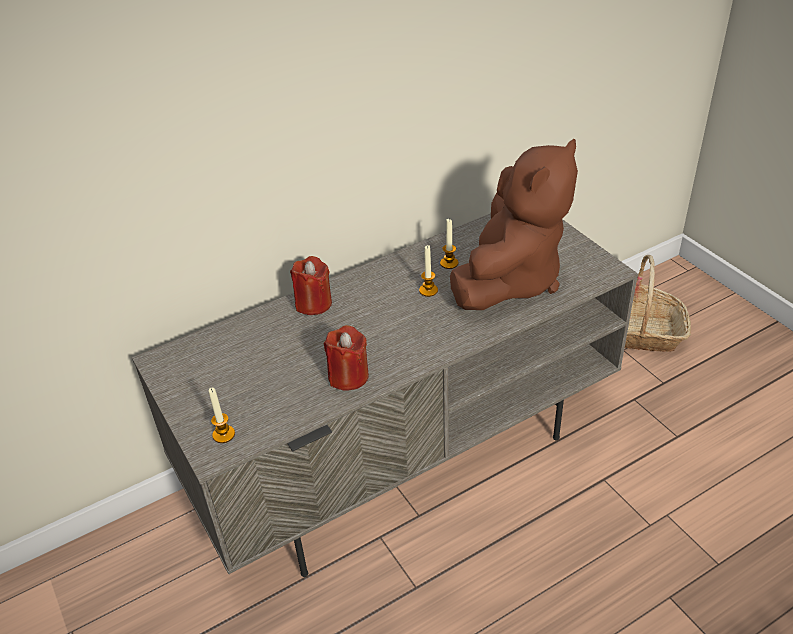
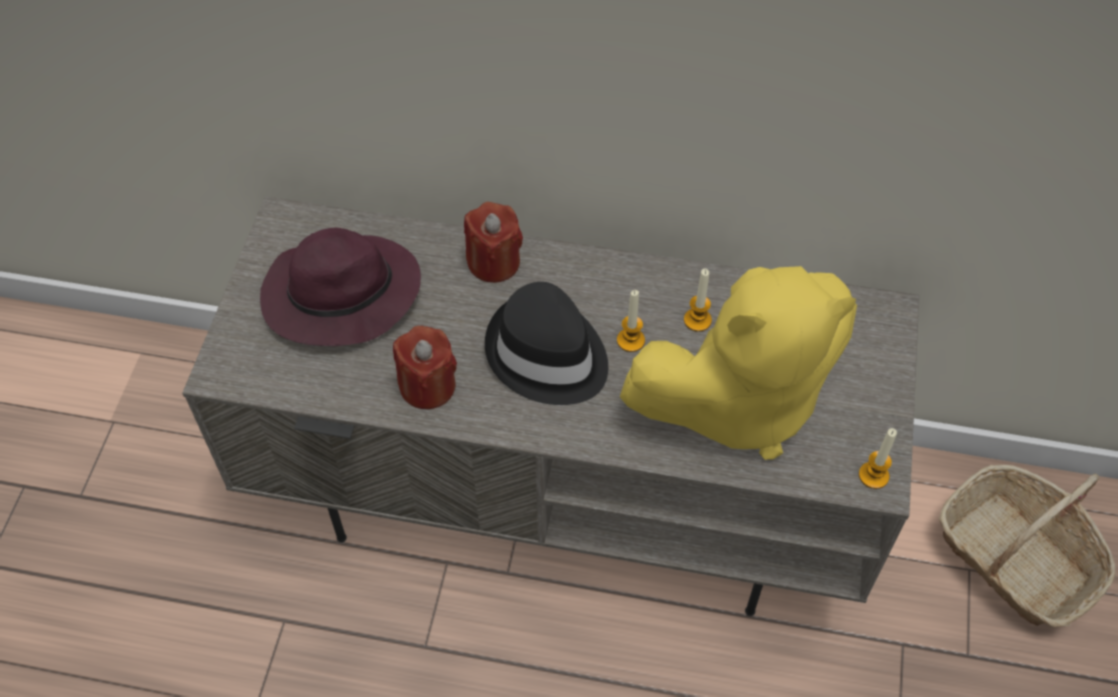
camera: 40 degrees right, 15 degrees up
candle [209,388,235,443] -> candle moved to [859,428,897,489]
brown plush toy [450,139,578,310] -> yellow plush toy [620,266,857,460]
none -> purple hat [260,228,421,346]
none -> black hat [485,282,608,405]

